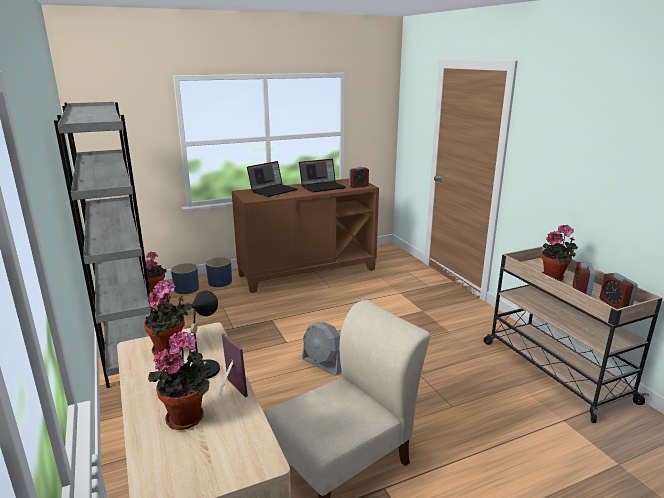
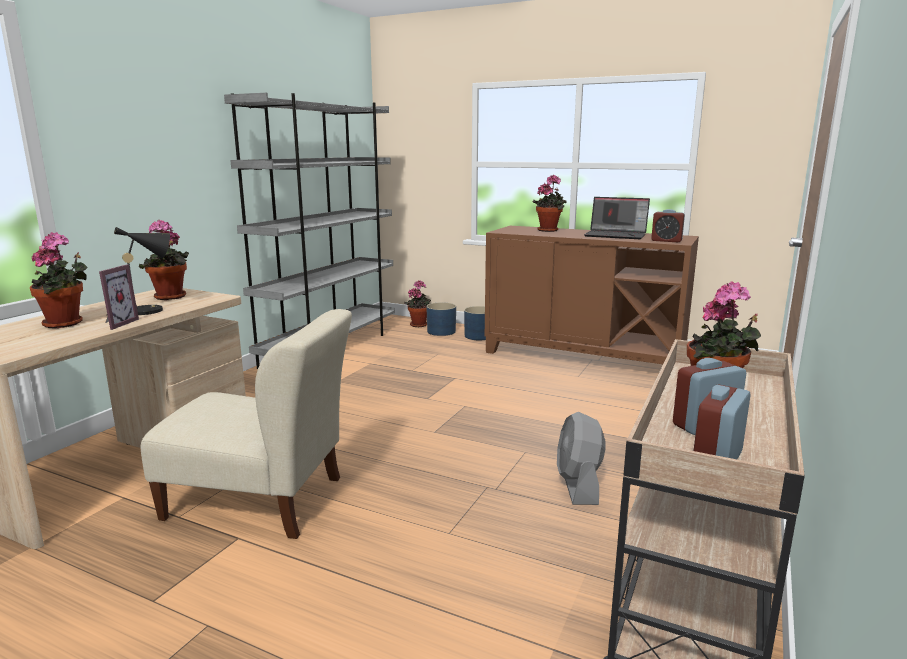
camera: 50 degrees right, 5 degrees down
laptop [247,161,297,197] -> potted plant [533,175,566,232]
grey fan [302,322,342,376] -> grey fan moved to [557,412,606,505]

